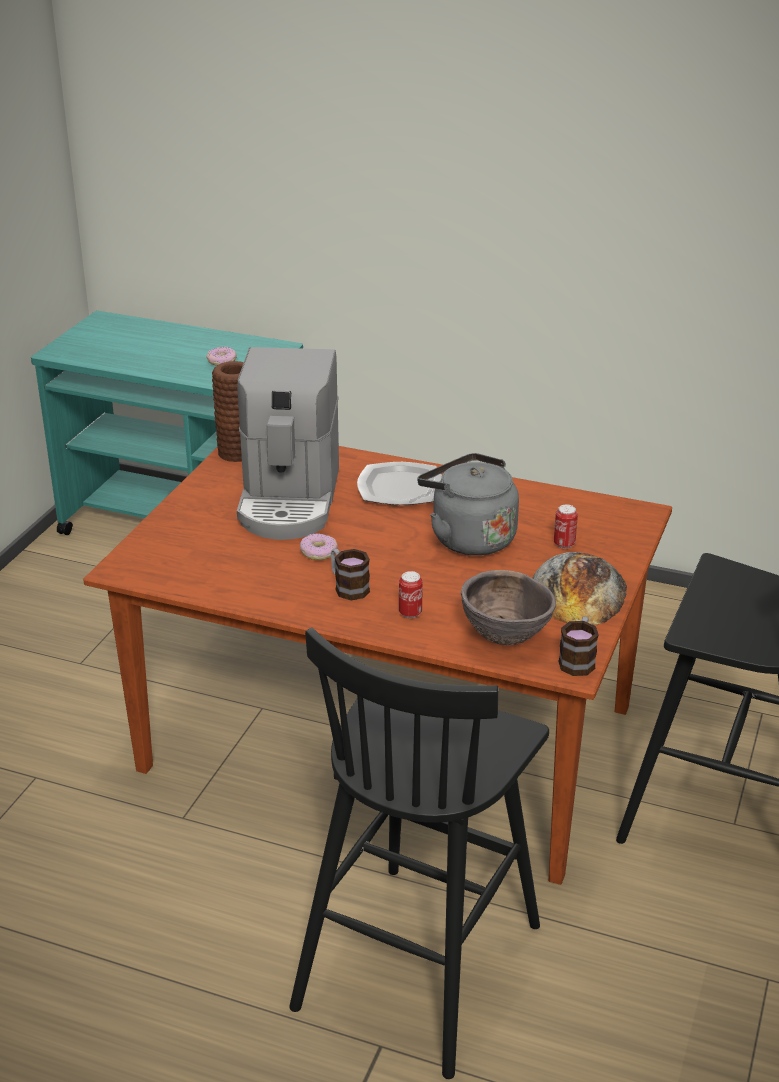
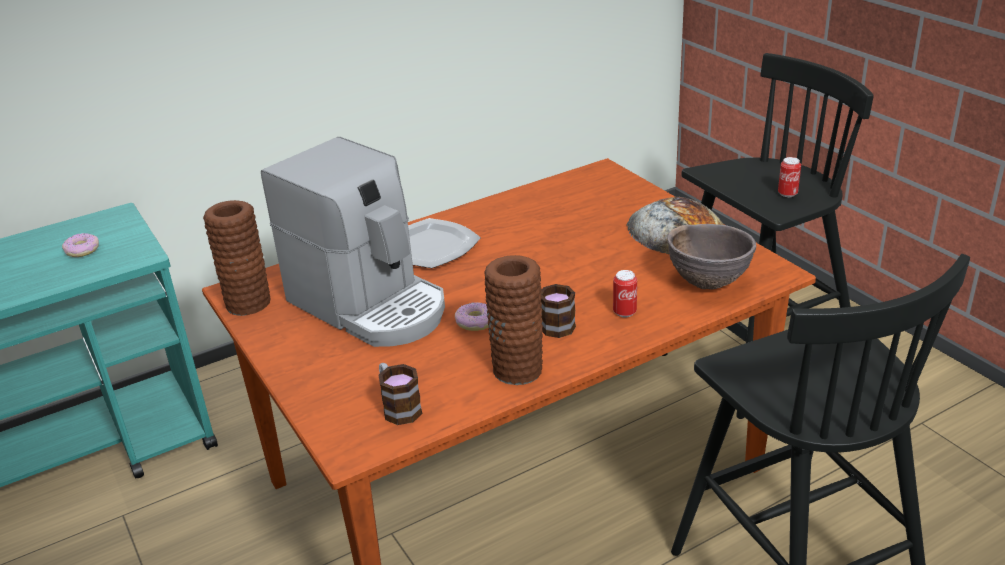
camera: 50 degrees left, 0 degrees up
grey kettle [417,453,519,555] -> none
can [554,505,578,549] -> can moved to [778,157,801,197]
mug [558,616,599,676] -> mug moved to [378,363,422,425]
none -> brown vase [484,255,543,385]

